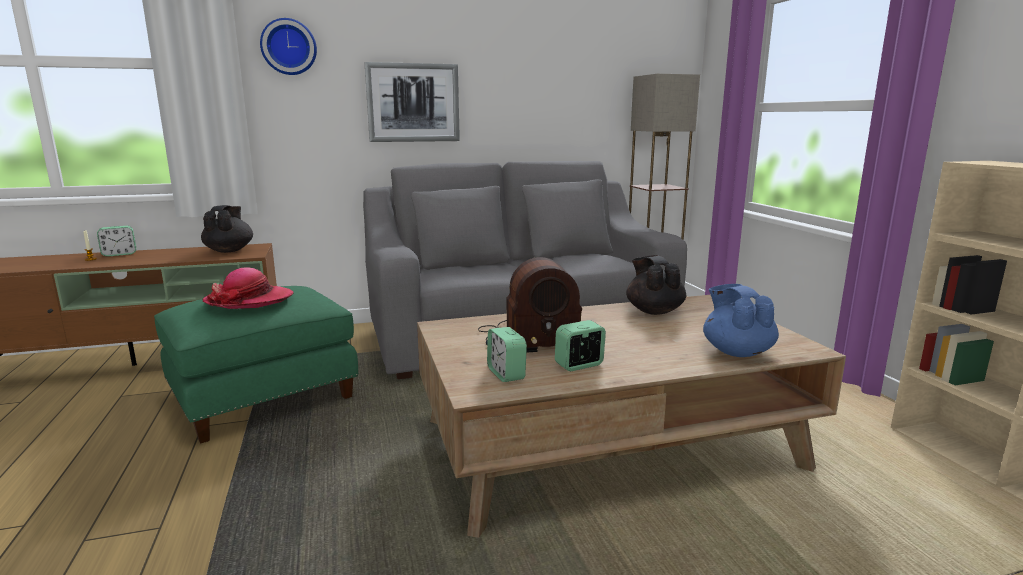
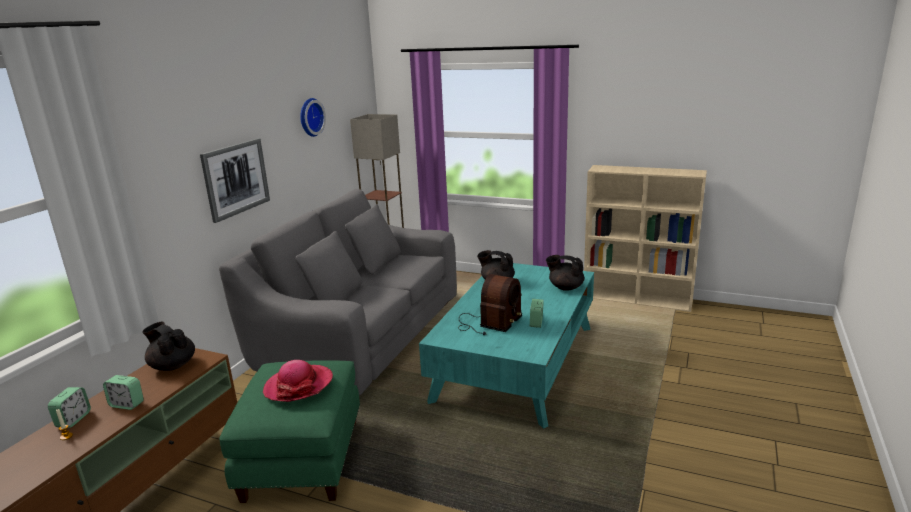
camera: 50 degrees left, 5 degrees up
wall clock [260,18,317,75] -> wall clock moved to [300,98,326,137]
brown coffee table [417,295,846,538] -> turquoise coffee table [419,263,594,429]
alarm clock [487,327,527,382] -> alarm clock moved to [103,375,144,410]
blue teapot [703,284,779,357] -> black teapot [546,255,584,291]

